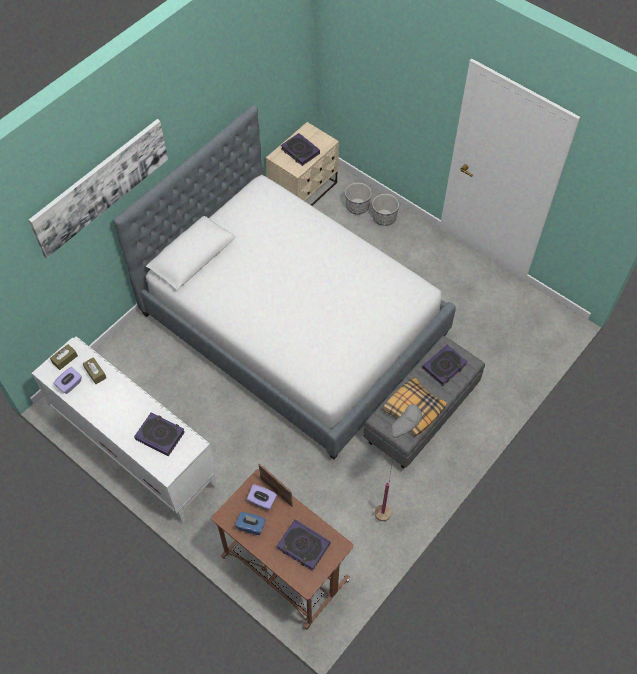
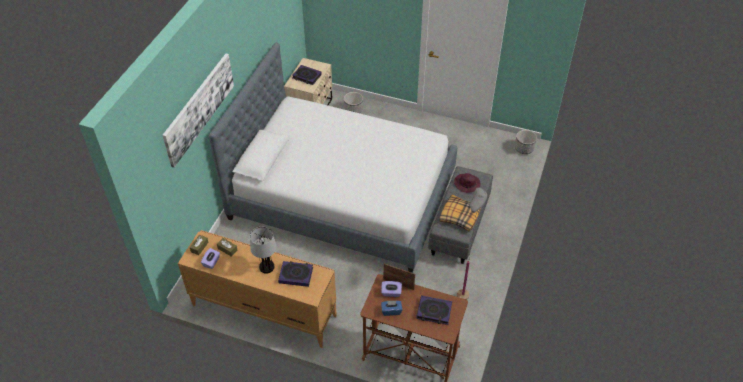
camera: 20 degrees left, 10 degrees down
white dresser [32,336,217,523] -> brown dresser [178,230,337,348]
planter [372,194,399,226] -> planter moved to [515,130,537,154]
book [422,345,467,386] -> purple hat [454,173,481,193]
none -> table lamp [250,227,277,274]

